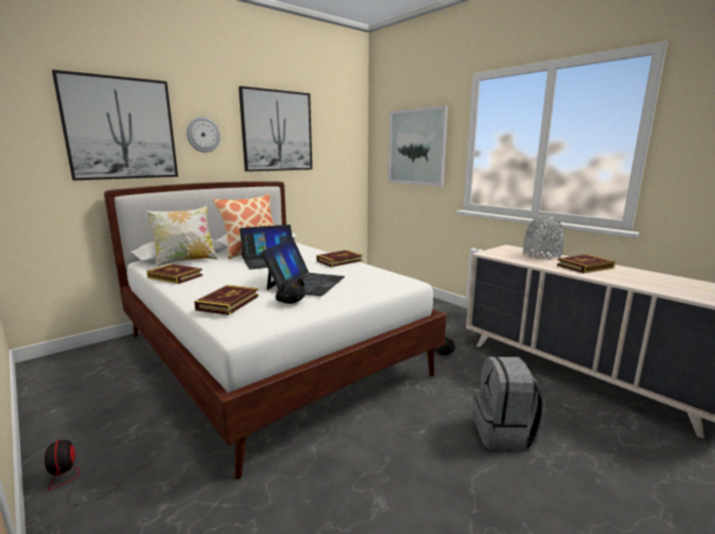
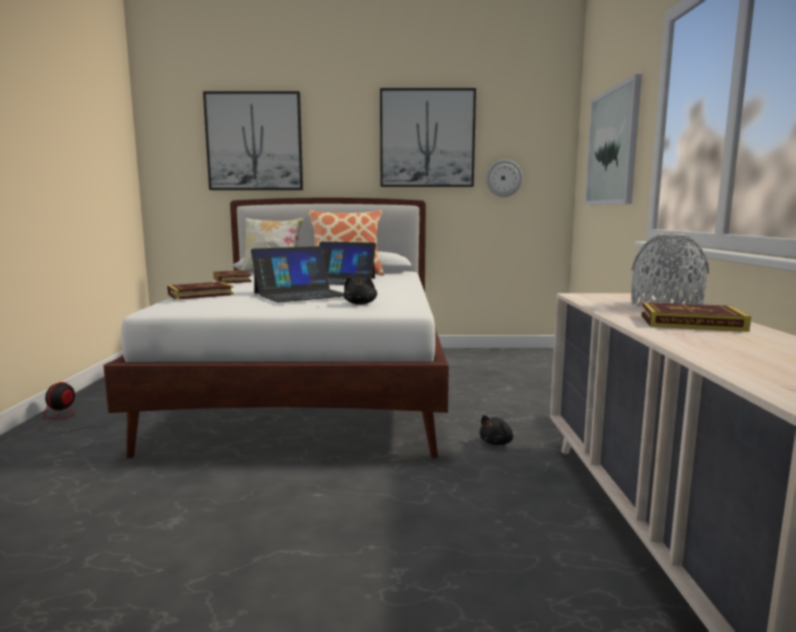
camera: 40 degrees right, 5 degrees down
wall clock [187,117,220,153] -> wall clock moved to [486,159,523,197]
black plush toy [276,278,306,304] -> black plush toy moved to [344,276,377,305]
book [316,250,363,267] -> none
grey backpack [474,356,544,450] -> none

